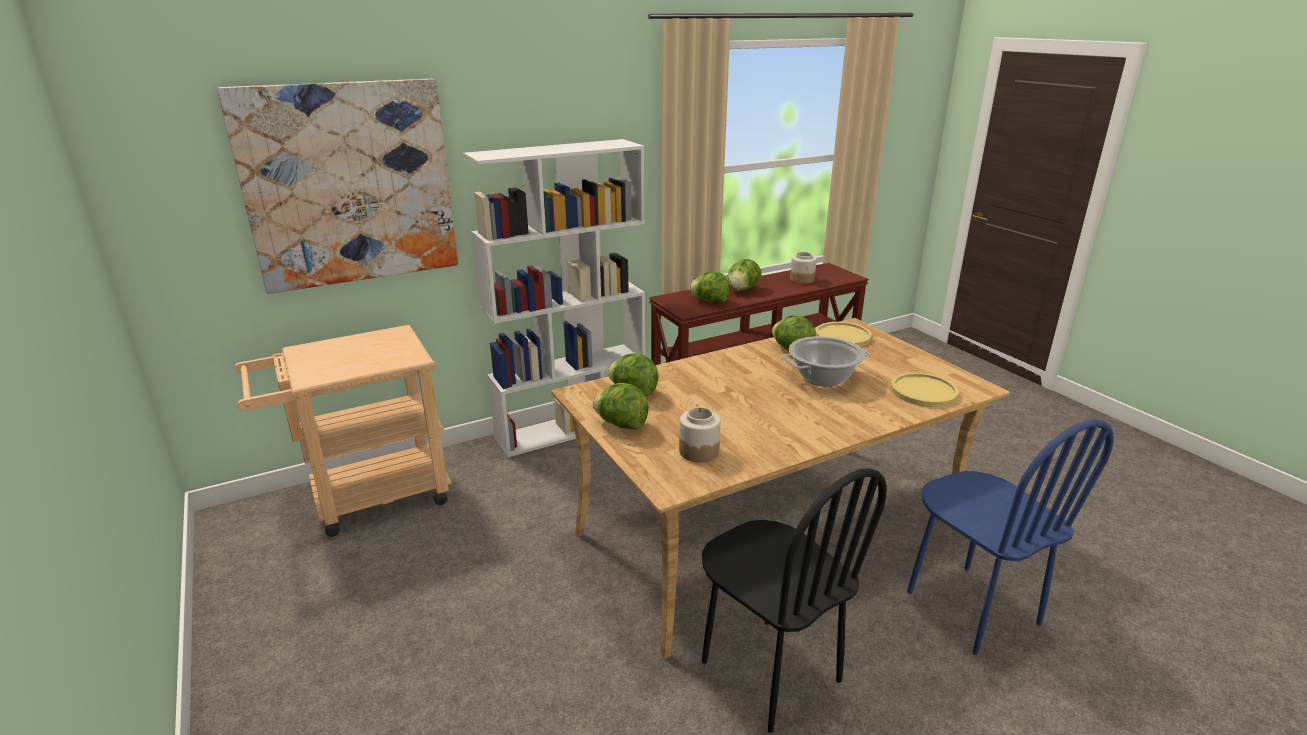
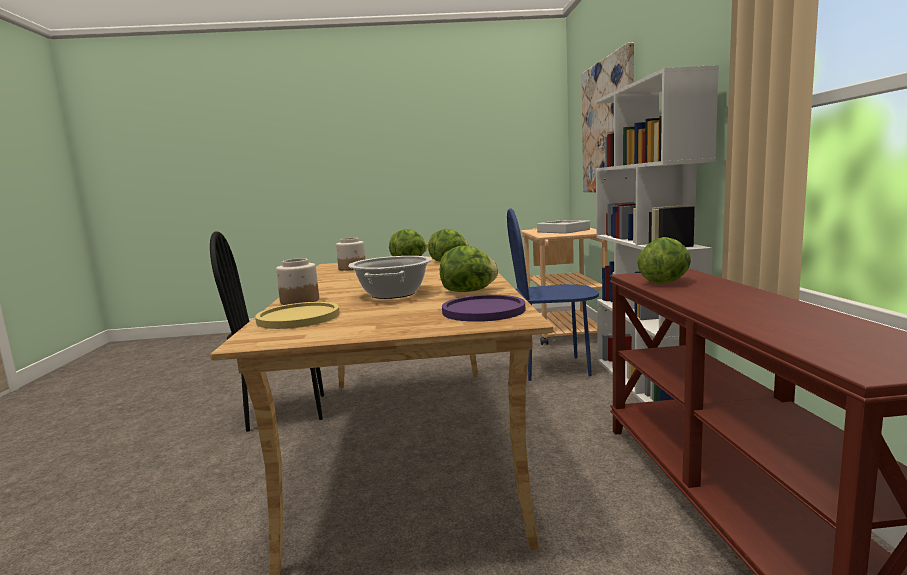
camera: 115 degrees right, 15 degrees down
lettuce [728,259,762,291] -> none
jar [790,252,817,284] -> jar moved to [276,258,319,305]
yellow plate [816,322,872,347] -> purple plate [442,295,525,322]
blue chair [907,419,1114,655] -> blue chair moved to [507,209,599,381]
none -> grey tray [537,220,590,234]

